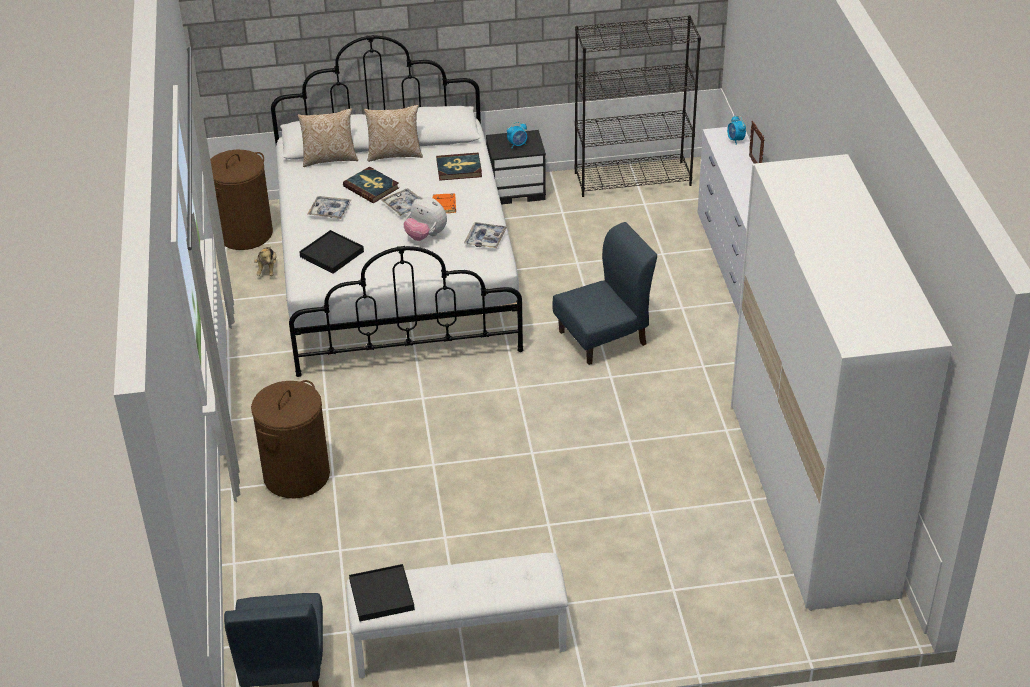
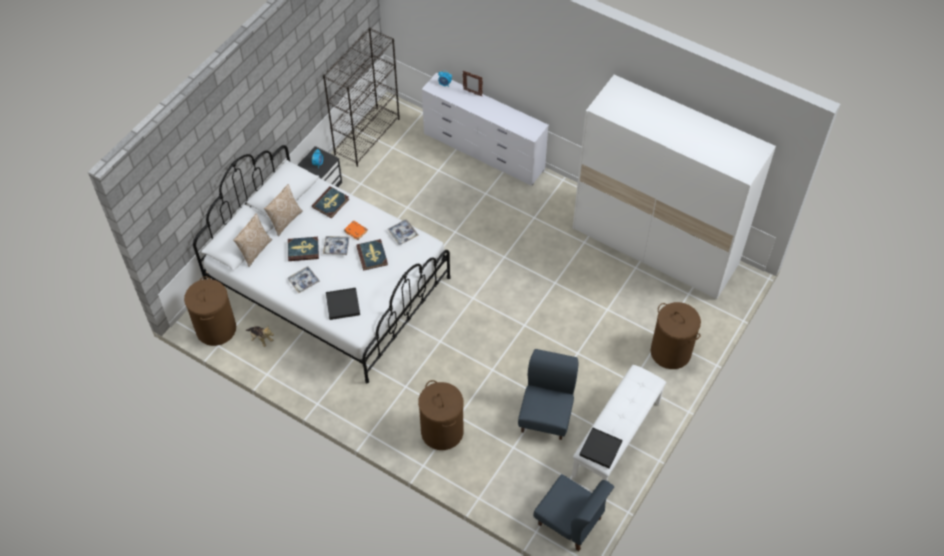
camera: 50 degrees left, 15 degrees up
plush toy [404,196,447,241] -> book [356,239,388,270]
blue chair [552,222,657,365] -> blue chair moved to [518,349,578,440]
none -> brown laundry basket [650,302,701,369]

